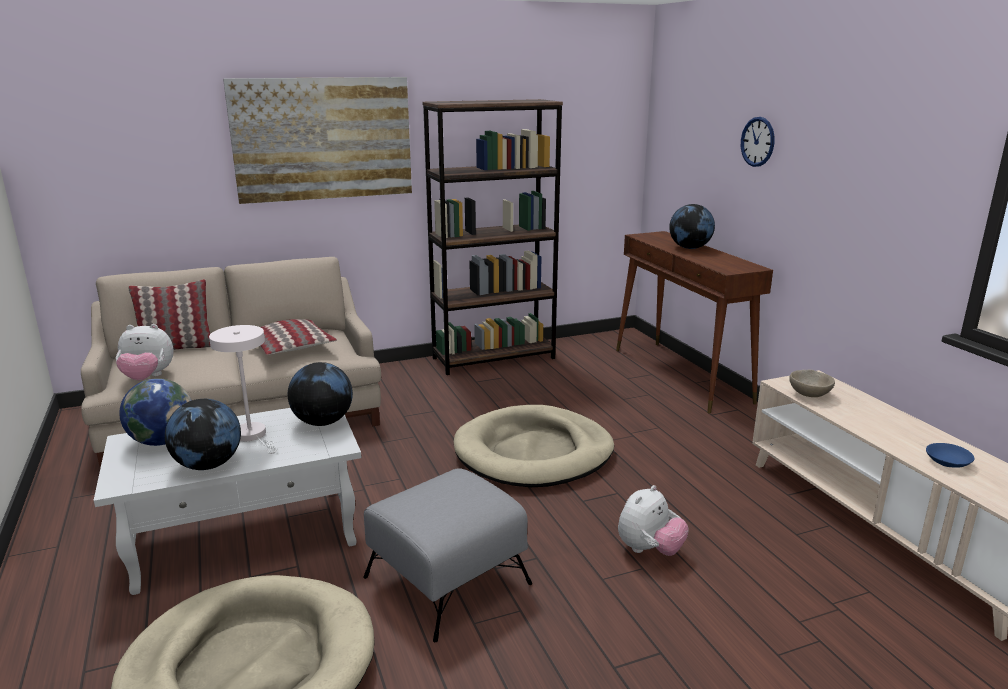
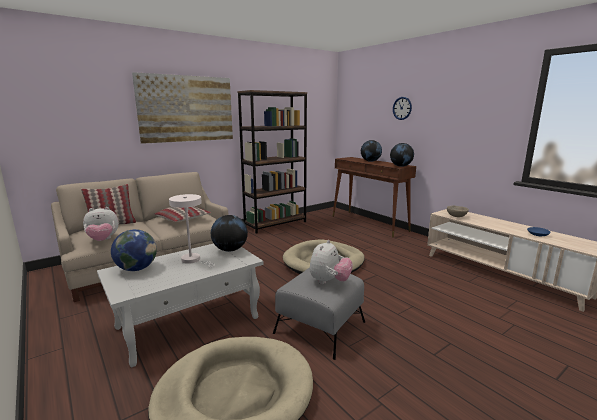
camera: 15 degrees left, 5 degrees down
globe [165,399,241,470] -> globe moved to [390,143,414,167]
plush toy [618,485,689,556] -> plush toy moved to [310,240,353,284]

